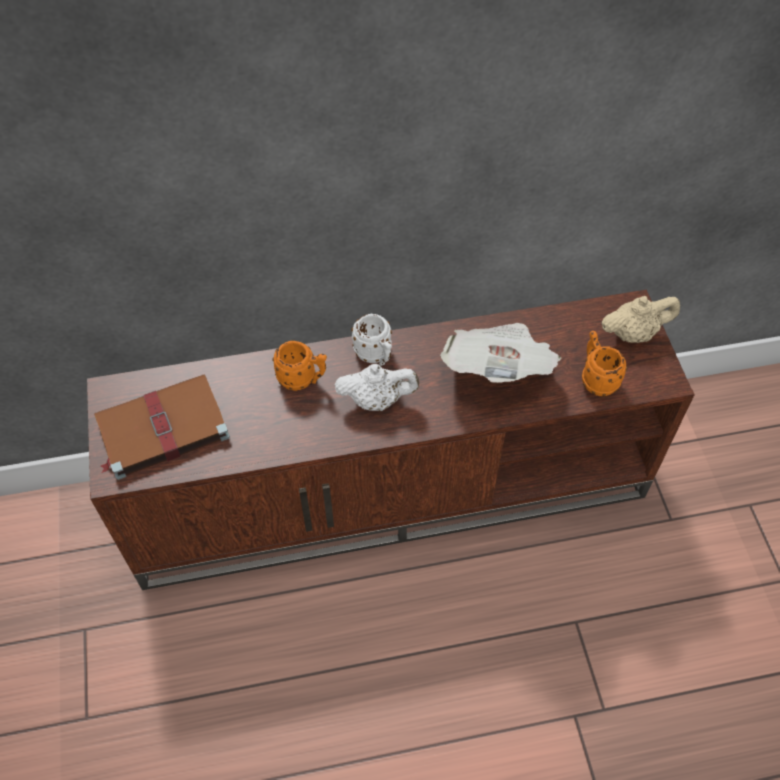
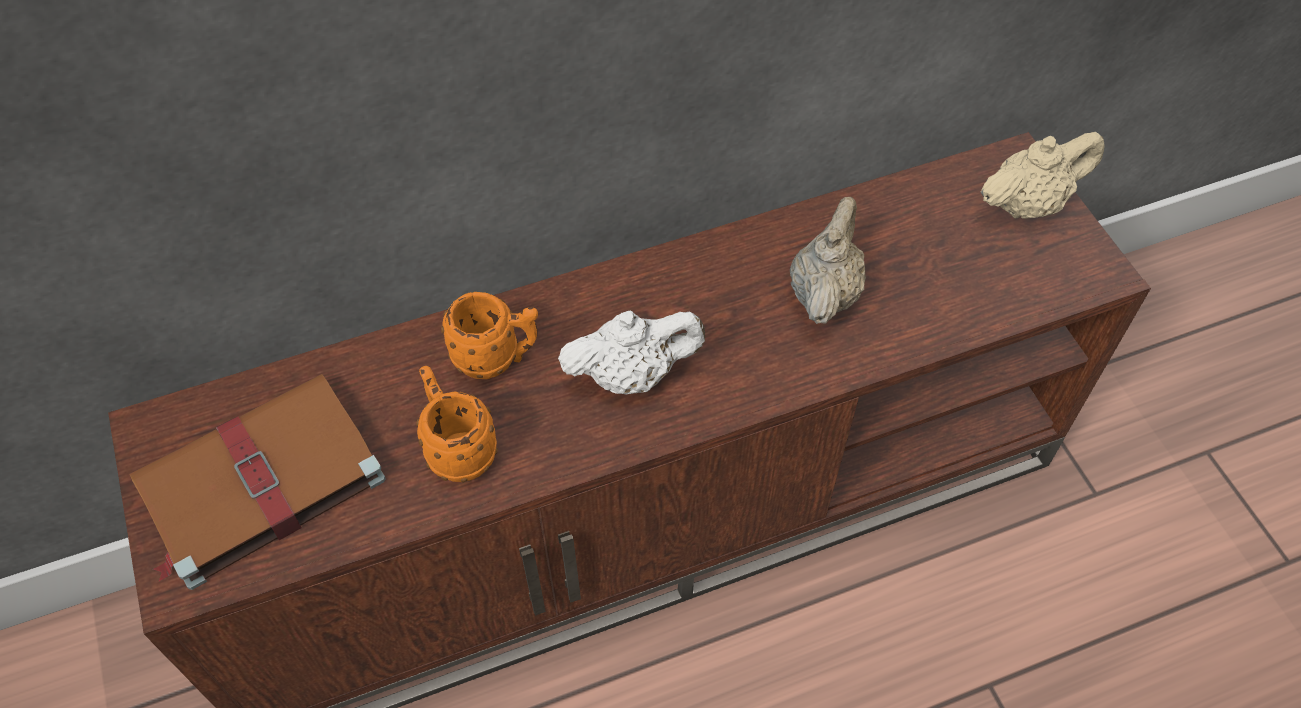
camera: 10 degrees left, 0 degrees up
white mug [351,314,392,366] -> none
newspaper [440,323,561,383] -> beige teapot [790,197,866,324]
orange mug [582,331,627,396] -> orange mug moved to [416,366,498,483]

